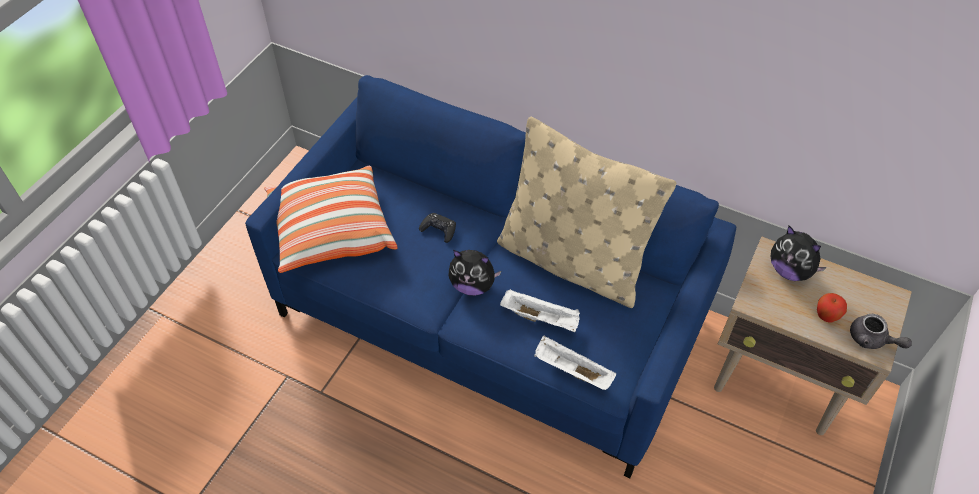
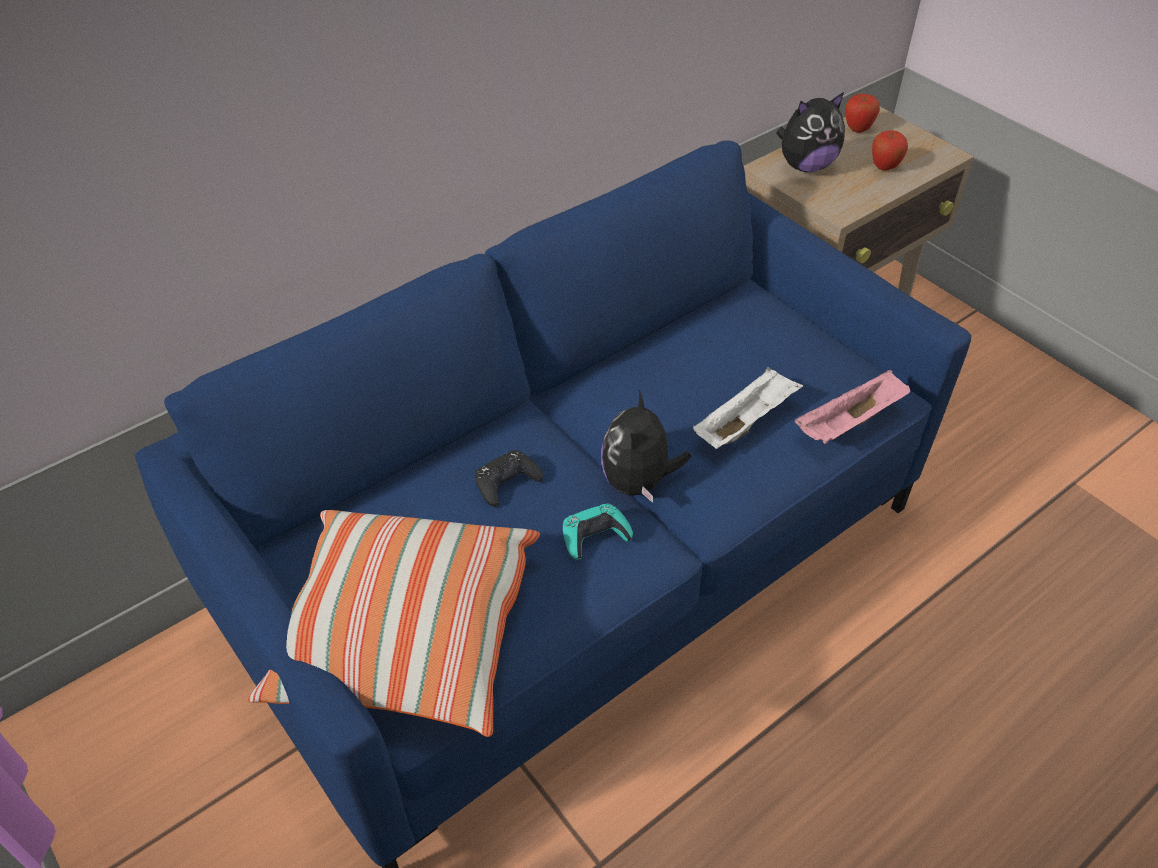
camera: 65 degrees left, 5 degrees down
plush toy [448,250,501,296] -> plush toy turned 150 degrees clockwise [601,390,691,503]
beige pillow [497,117,676,308] -> none
white tray [534,336,616,390] -> pink tray [795,370,910,444]
grey teapot [850,314,912,349] -> none
none -> turquoise game controller [563,503,633,560]
none -> apple [845,94,880,133]

